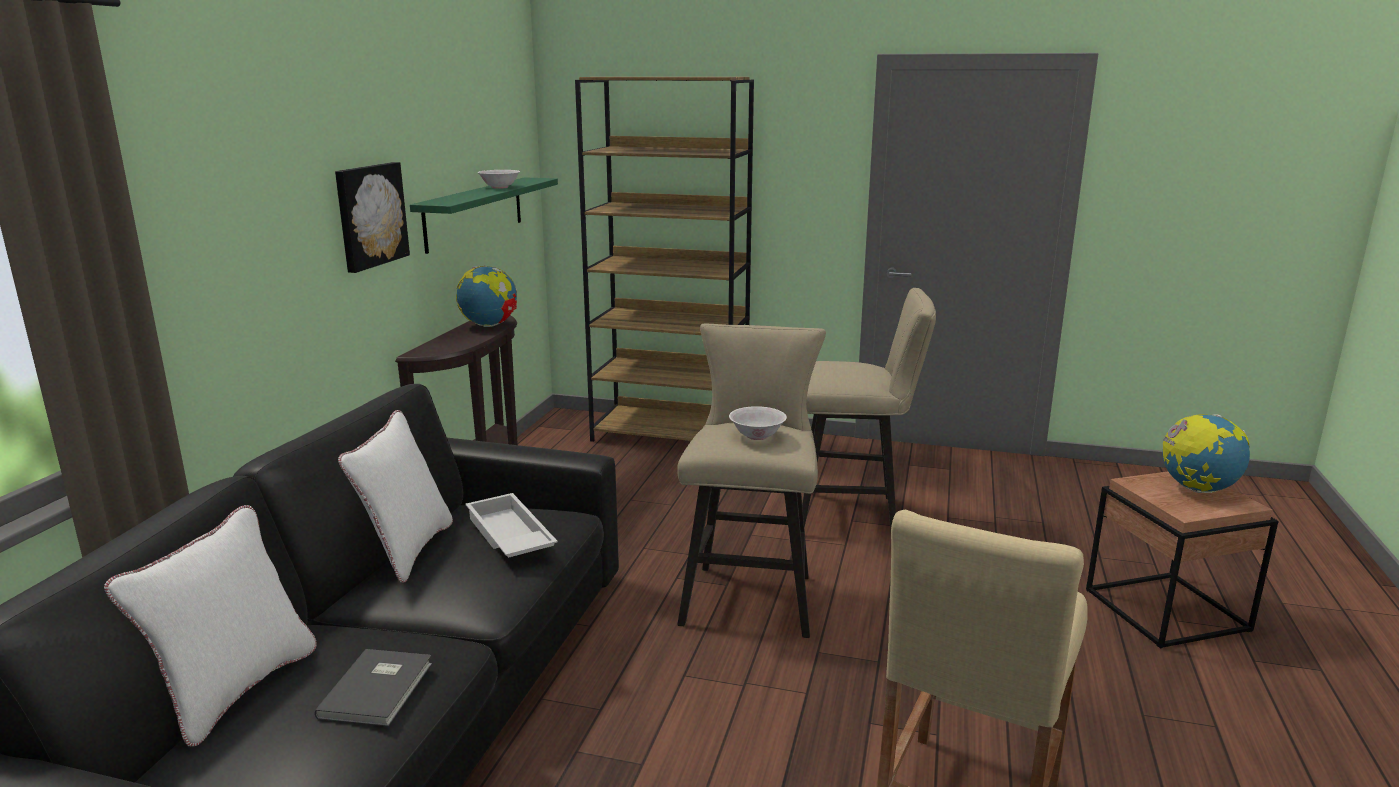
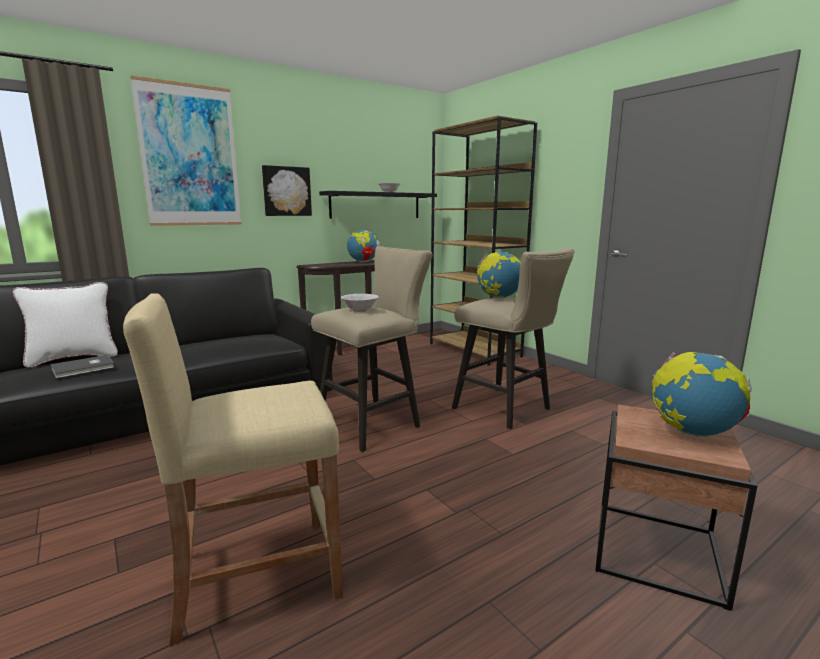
camera: 40 degrees right, 5 degrees down
white pillow [338,410,453,583] -> none
green shelf [410,177,558,254] -> black shelf [319,191,437,219]
white tray [466,493,558,558] -> none
none -> picture [130,75,242,226]
none -> globe [477,252,521,299]

